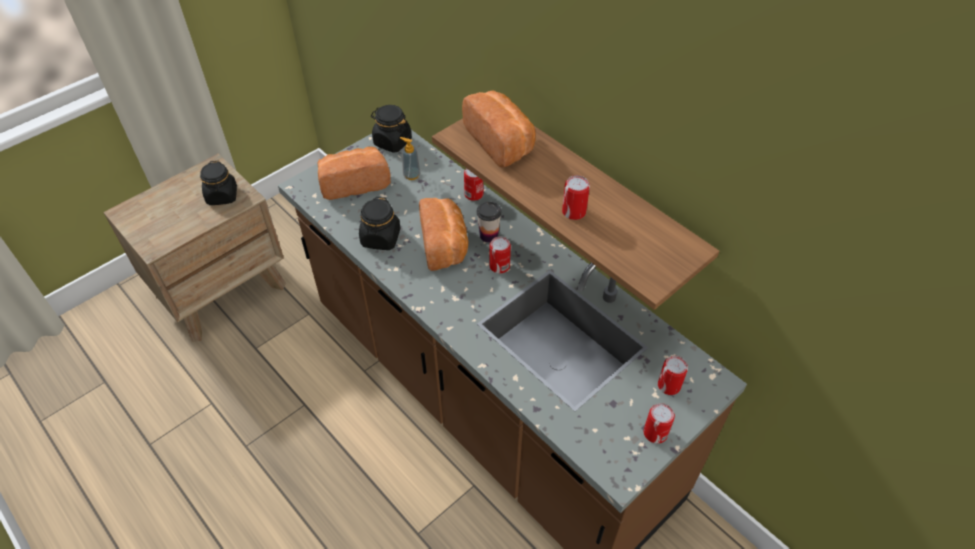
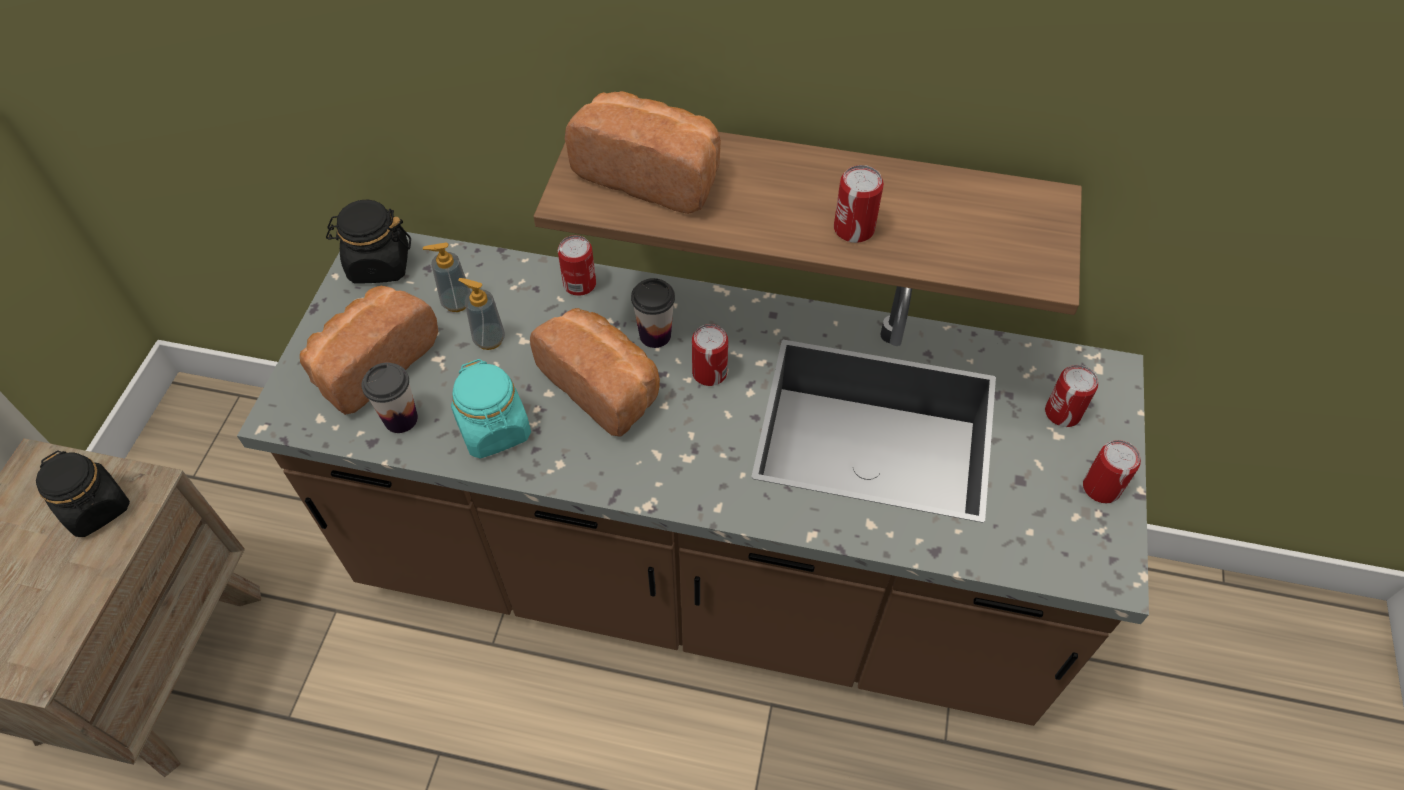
camera: 35 degrees left, 5 degrees up
black jar [359,197,400,250] -> turquoise jar [451,359,531,458]
none -> cup [362,363,418,433]
none -> soap dispenser [458,278,505,350]

